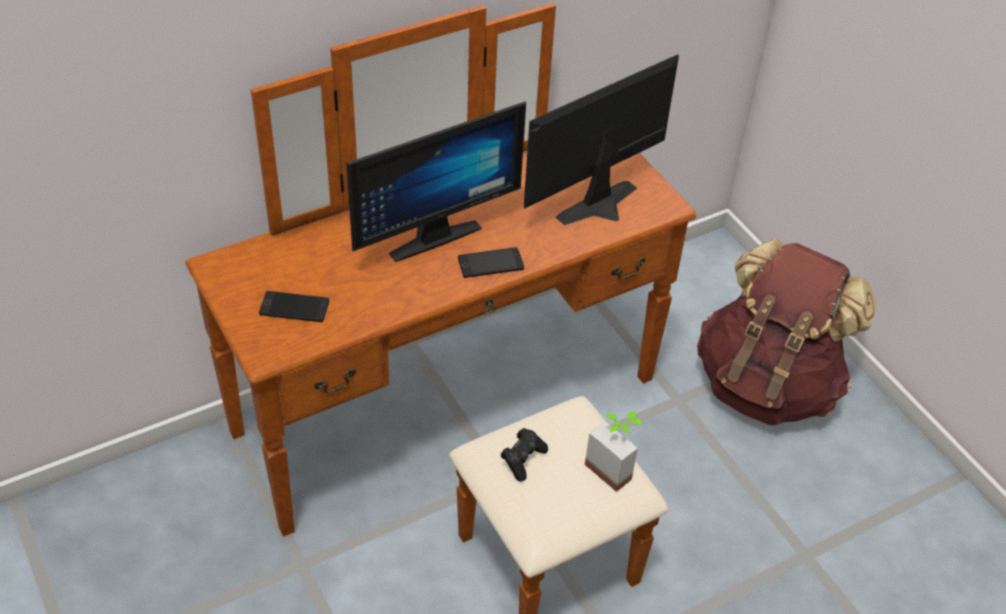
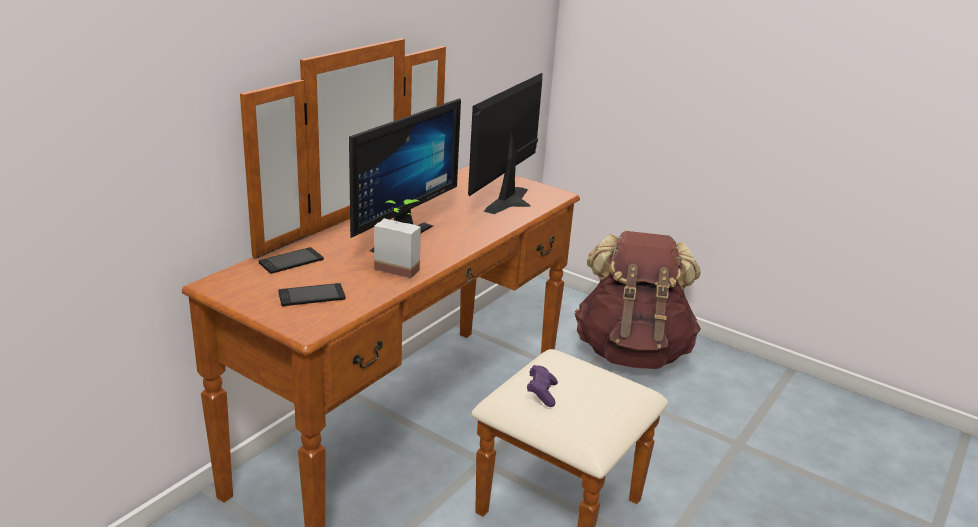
camera: 25 degrees left, 20 degrees down
phone [458,247,524,278] -> phone moved to [259,247,324,274]
black game controller [501,428,548,482] -> purple game controller [527,365,558,407]
potted plant [585,412,643,492] -> potted plant moved to [374,199,421,278]

